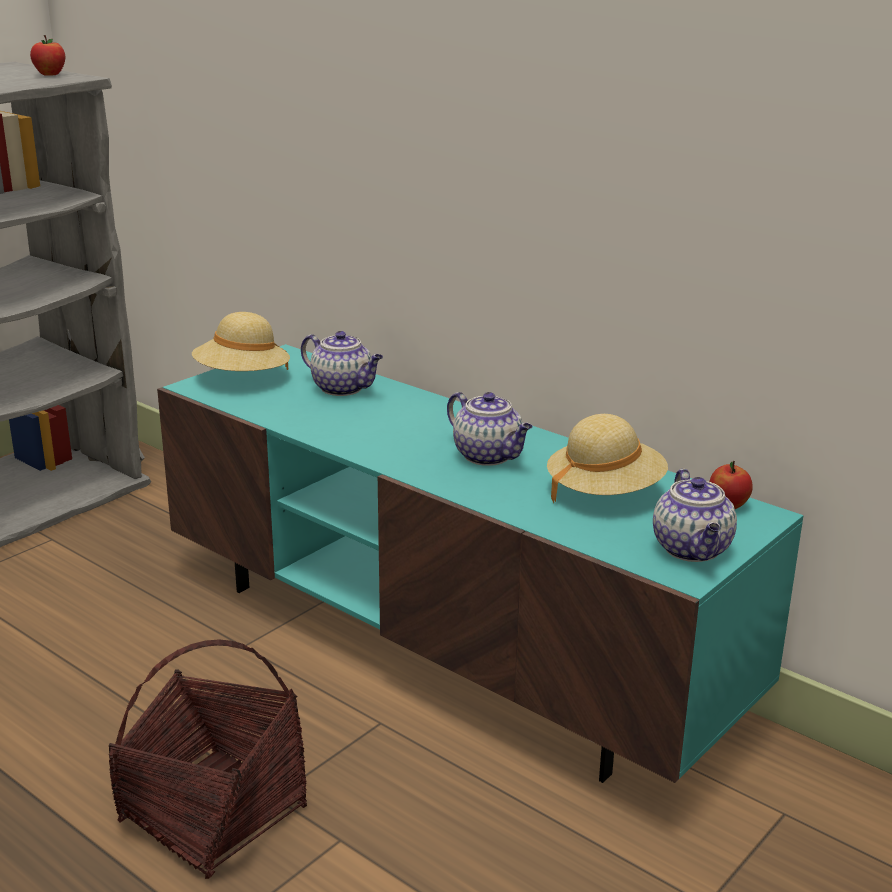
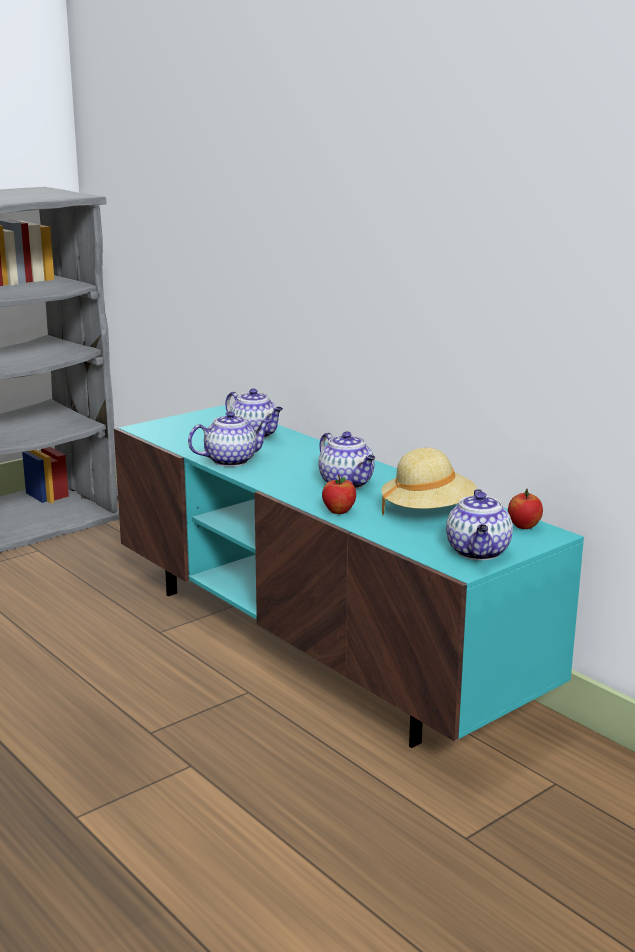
camera: 10 degrees right, 5 degrees down
apple [30,35,65,76] -> apple moved to [322,475,356,514]
basket [109,640,307,879] -> none
beige hat [192,312,290,371] -> none
none -> teapot [188,411,271,467]

